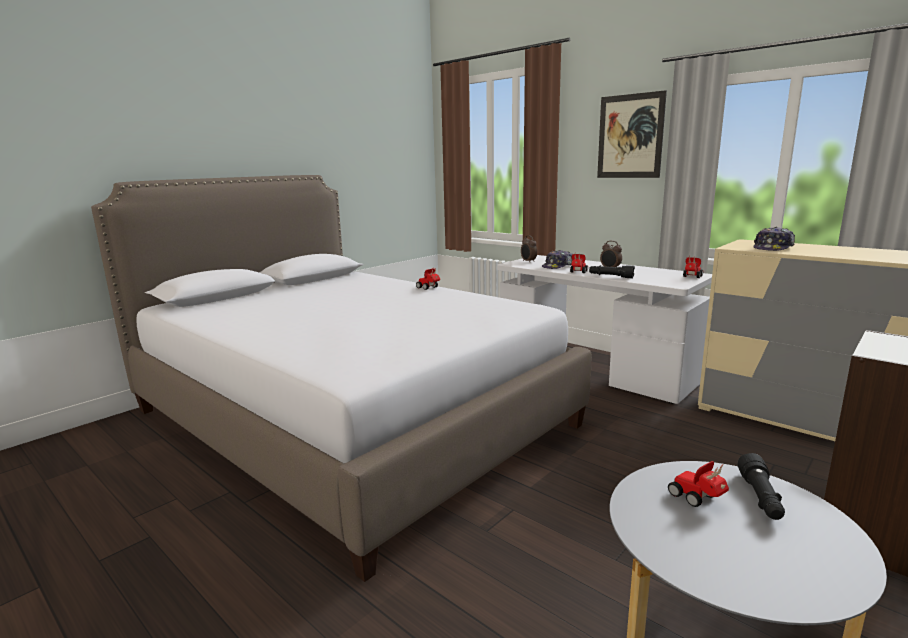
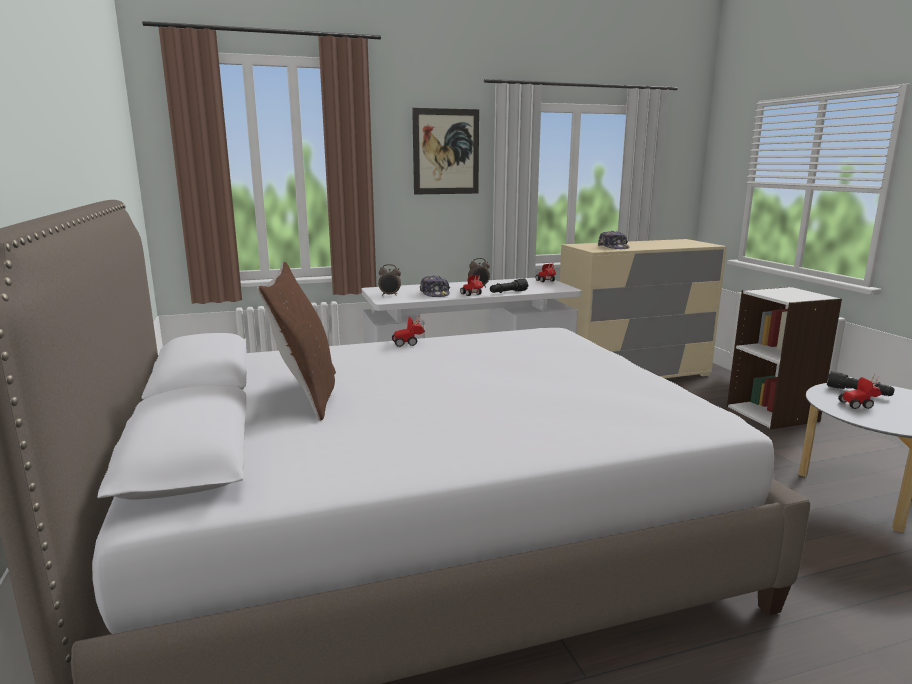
camera: 60 degrees left, 0 degrees up
none -> brown pillow [257,262,336,421]

